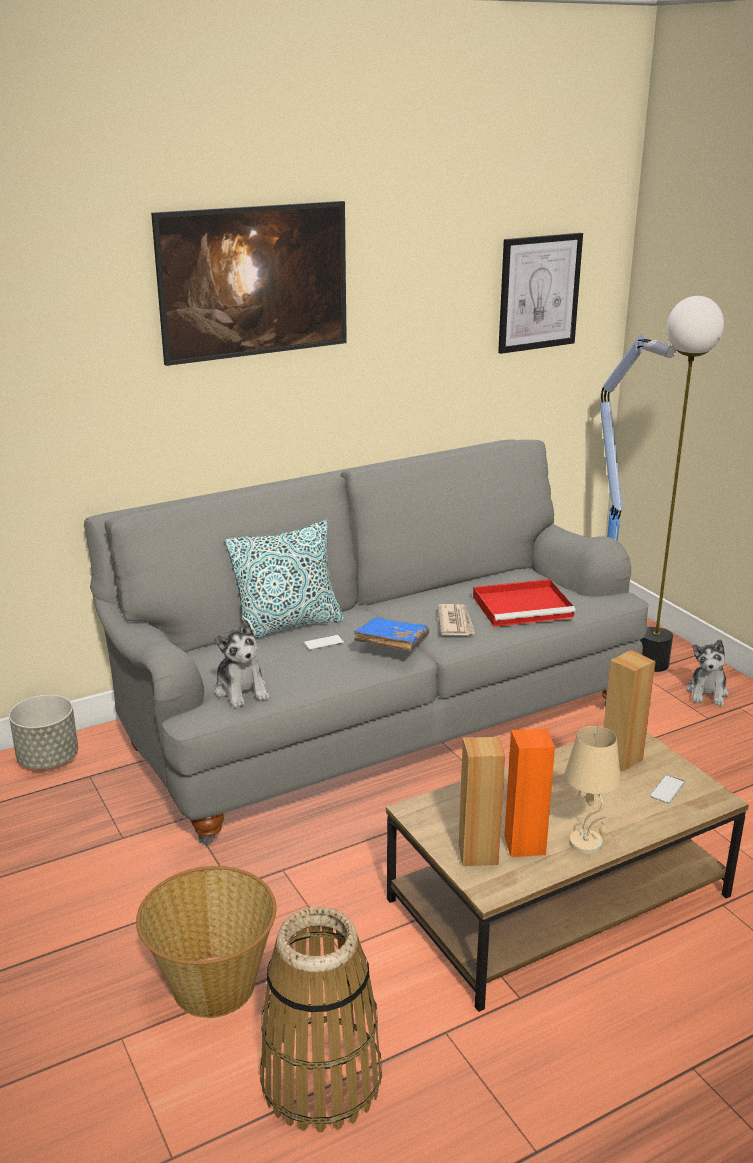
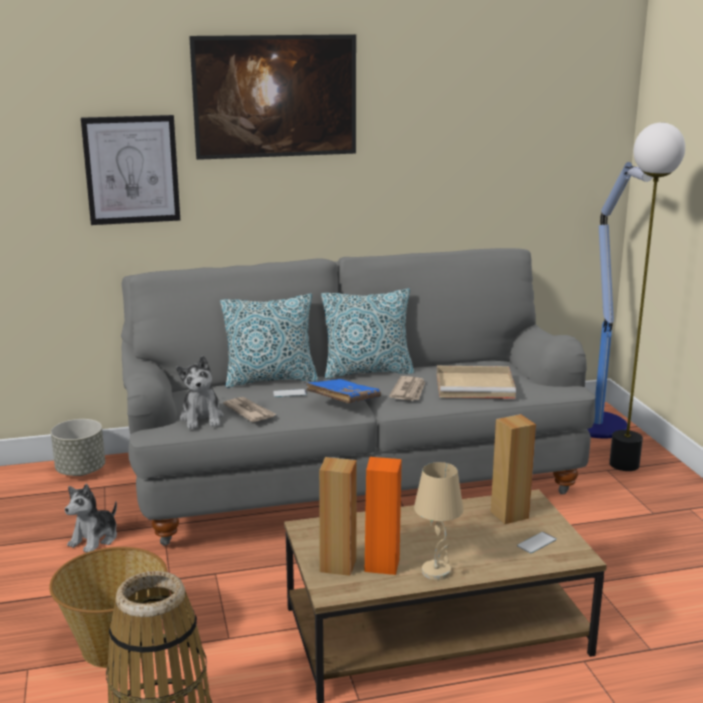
camera: 15 degrees right, 5 degrees down
red tray [473,579,576,627] -> beige tray [437,366,516,399]
picture [498,233,583,354] -> picture moved to [81,115,180,225]
plush toy [687,639,729,706] -> plush toy moved to [65,484,117,553]
none -> newspaper [223,397,276,422]
none -> pillow [321,288,414,379]

